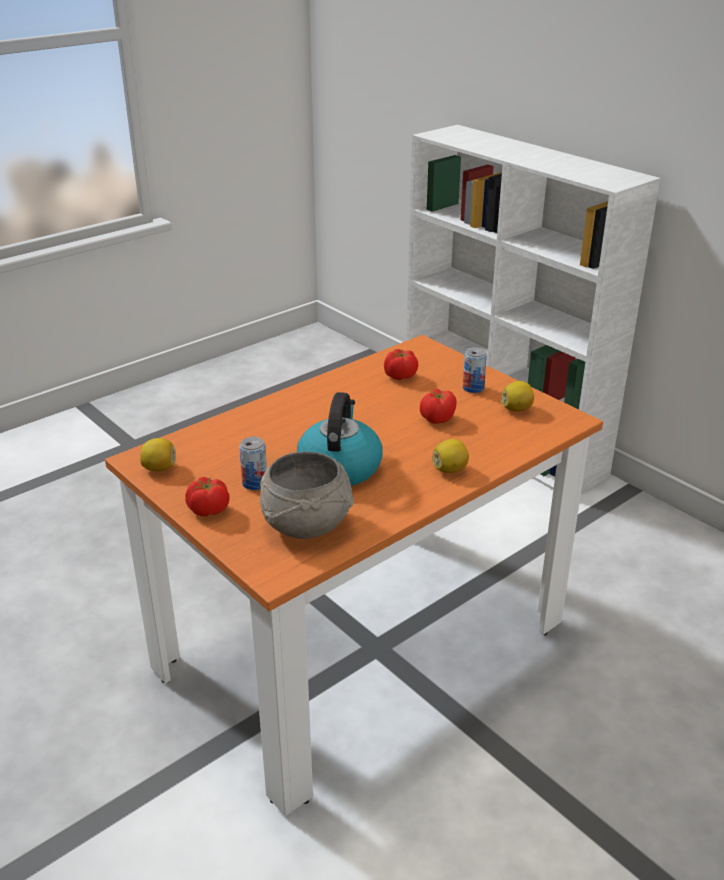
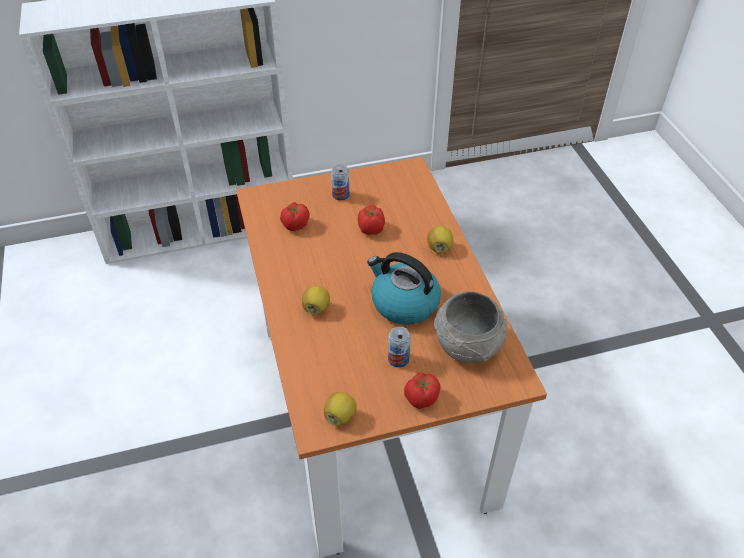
camera: 65 degrees left, 15 degrees up
lemon [501,381,534,412] -> lemon moved to [302,285,330,315]

